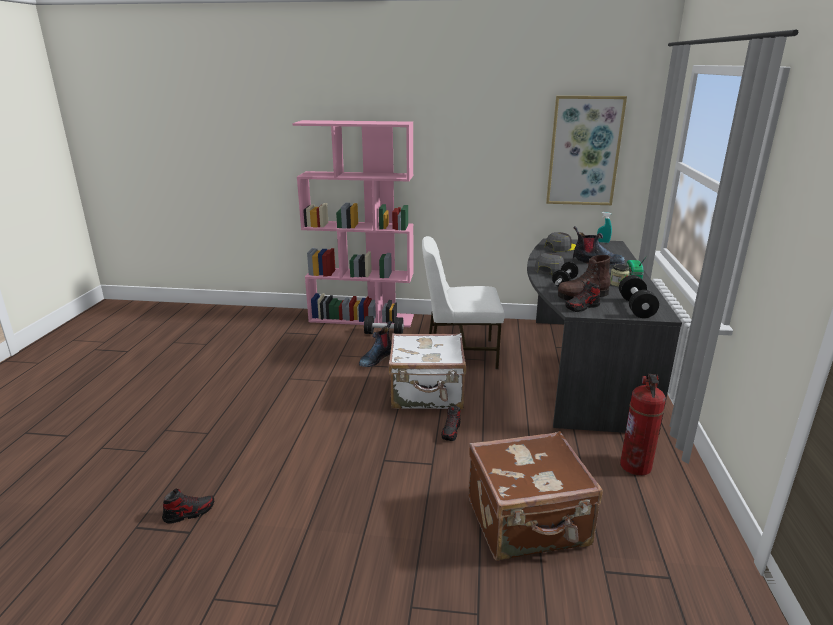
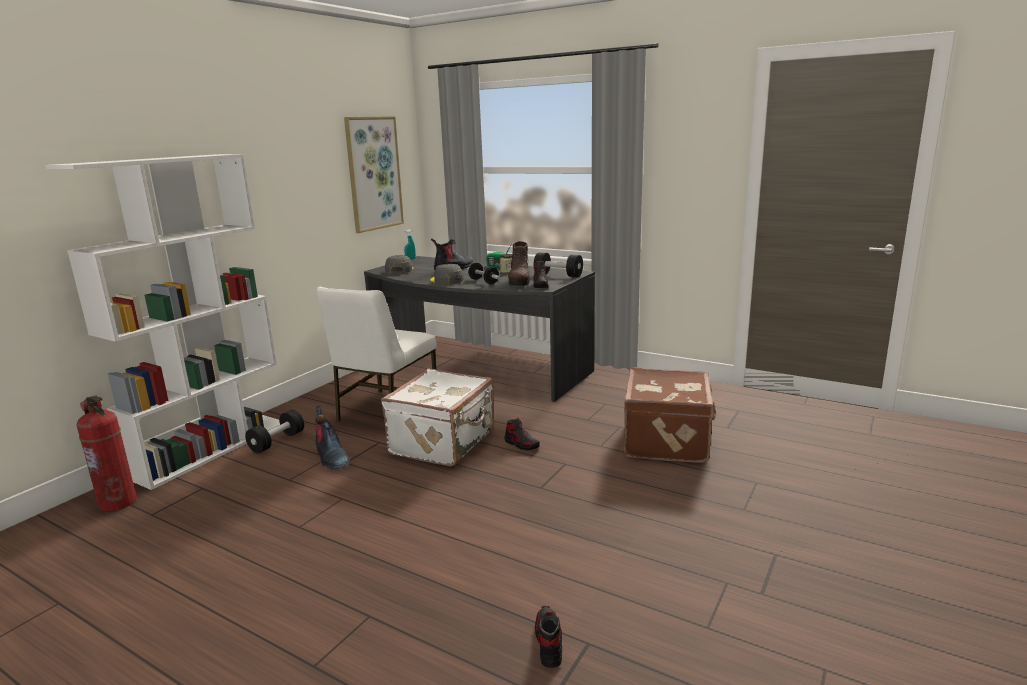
camera: 65 degrees left, 5 degrees down
pink bookcase [292,120,414,327] -> white bookcase [46,154,280,490]
fire extinguisher [620,373,666,476] -> fire extinguisher moved to [77,395,137,512]

